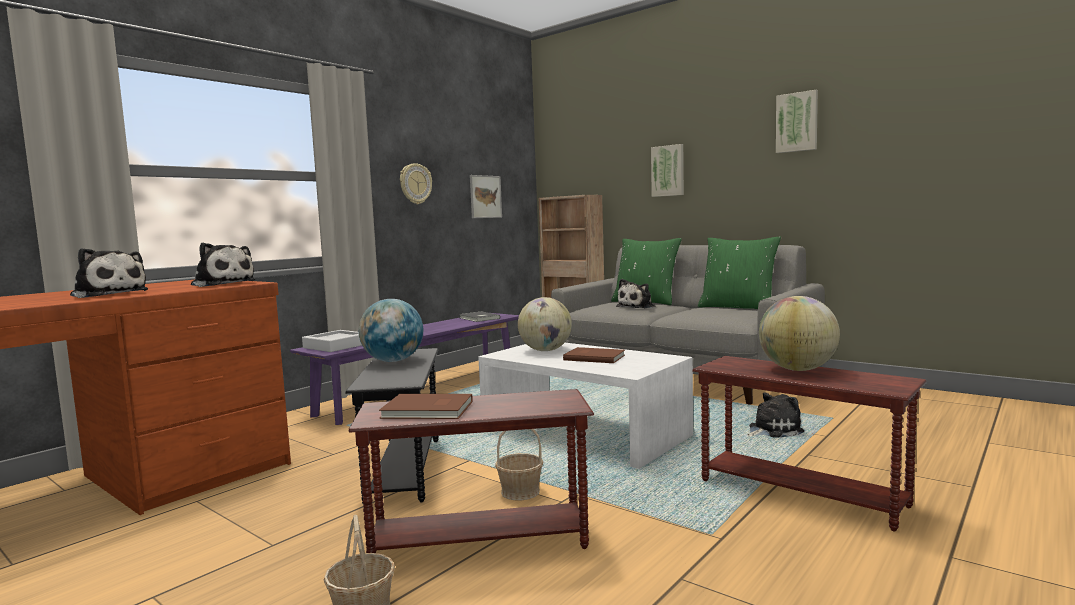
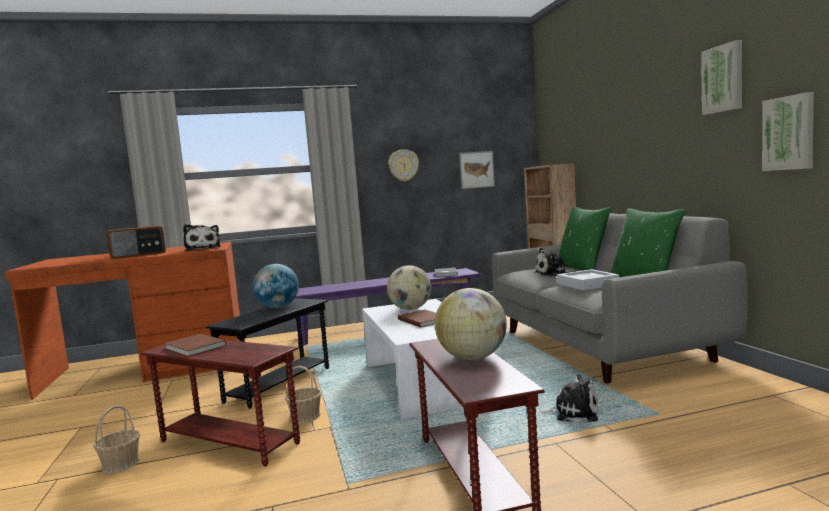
camera: 35 degrees right, 0 degrees up
plush toy [70,248,148,298] -> radio [106,226,166,259]
grey tray [302,330,362,352] -> grey tray moved to [557,269,619,291]
picture [651,144,684,197] -> picture moved to [762,92,814,171]

